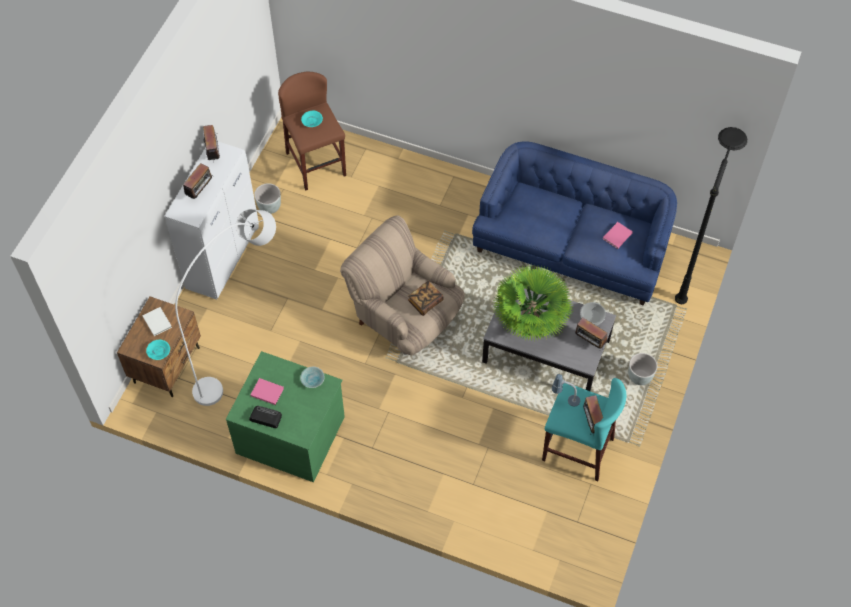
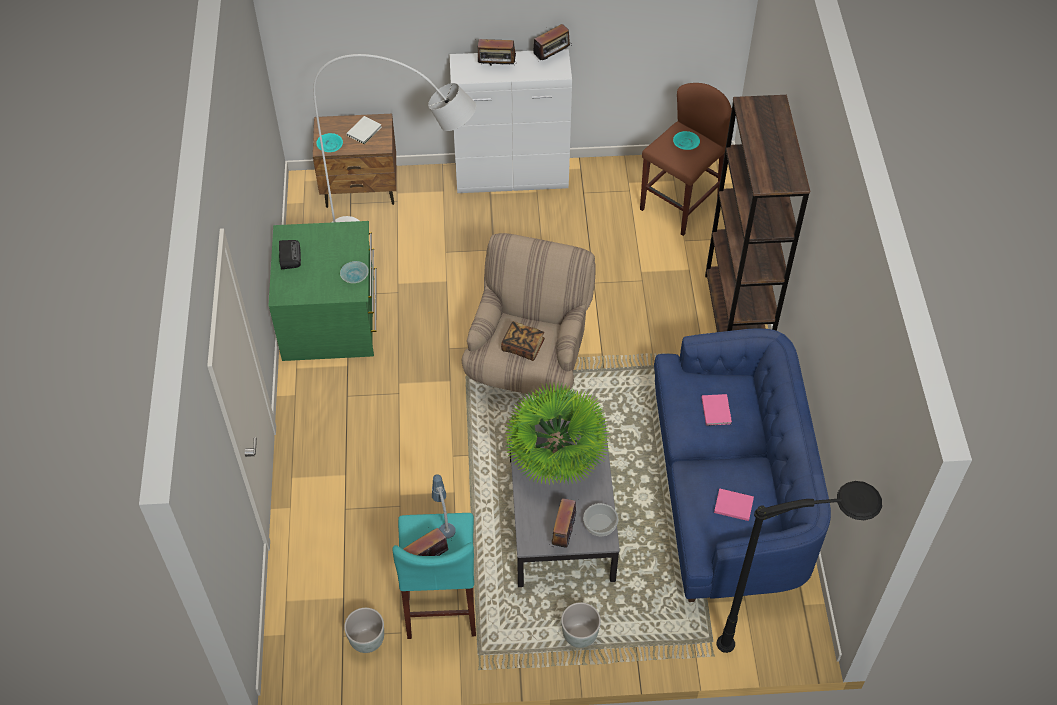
camera: 65 degrees right, 5 degrees down
pink book [251,378,284,405] -> pink book moved to [702,394,732,426]
grey planter [254,183,281,214] -> grey planter moved to [344,608,384,653]
none -> brown bookcase [705,95,810,332]

